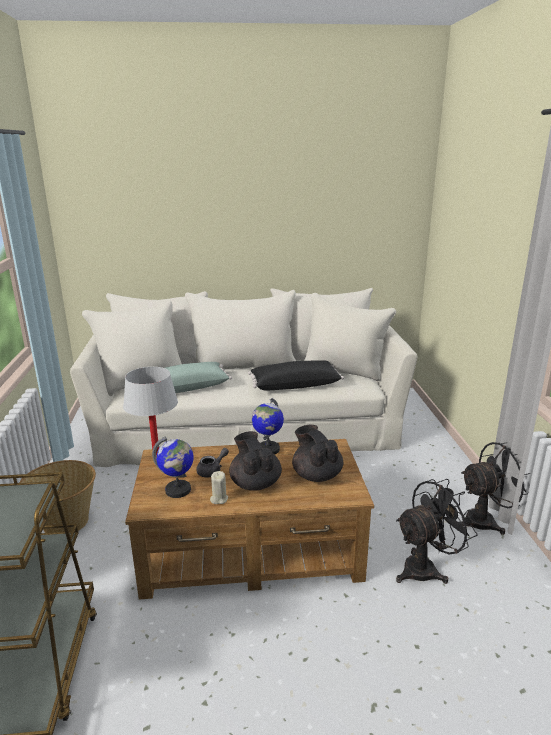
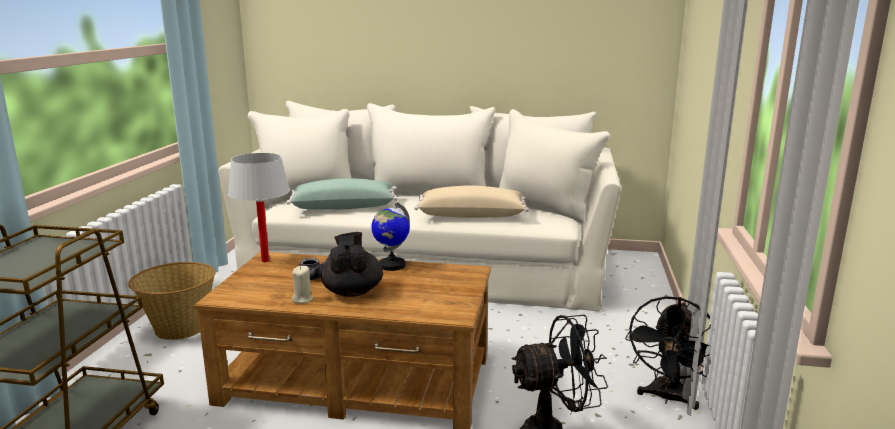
camera: 15 degrees right, 5 degrees down
globe [152,437,194,498] -> none
black pillow [248,360,344,391] -> beige pillow [414,185,529,218]
black teapot [292,425,344,482] -> none
black fan [459,442,530,535] -> black fan turned 120 degrees clockwise [625,296,711,410]

